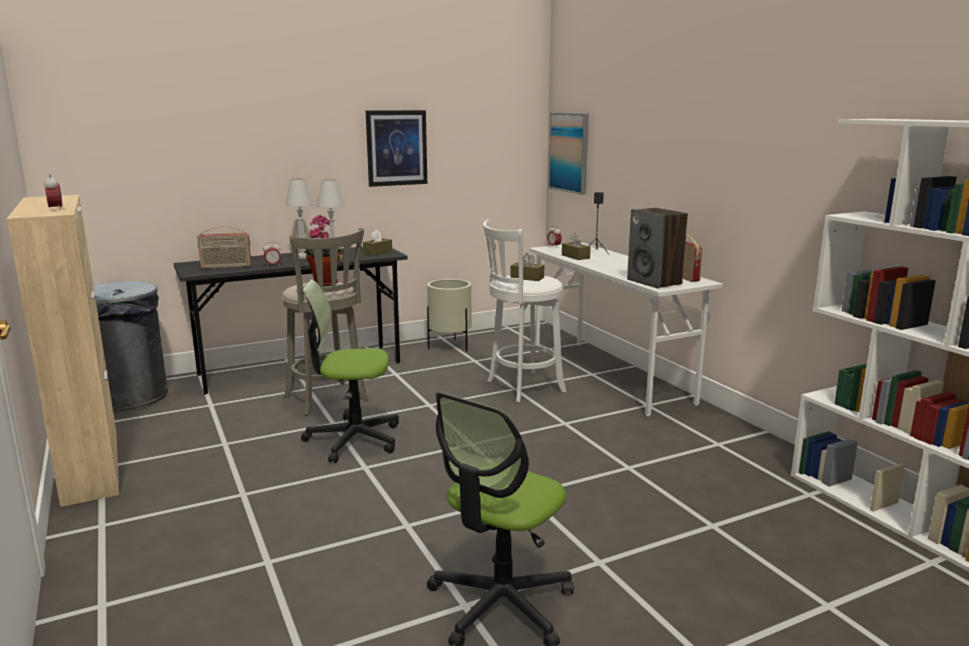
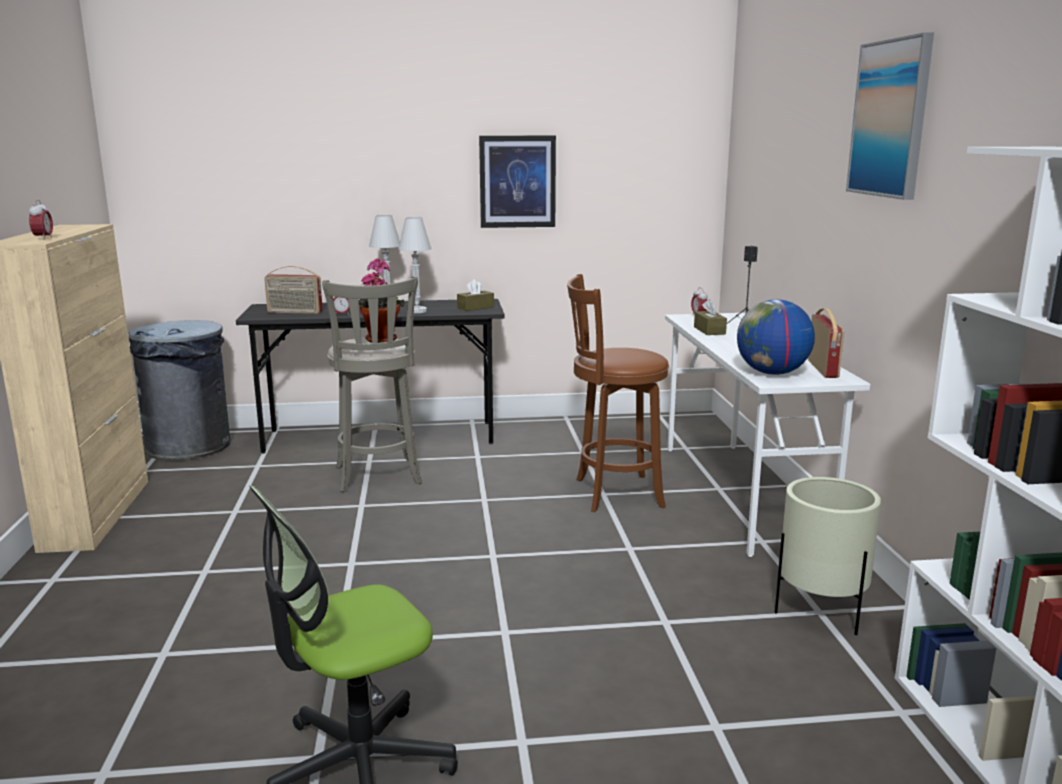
camera: 20 degrees right, 0 degrees up
office chair [301,280,399,463] -> none
beige planter [427,279,471,352] -> beige planter moved to [775,477,881,635]
white stool [483,219,566,402] -> brown stool [567,274,669,512]
brown tissue box [510,253,544,281] -> none
picture [548,113,589,195] -> picture moved to [846,33,934,200]
speaker [627,208,688,288] -> globe [737,299,815,375]

